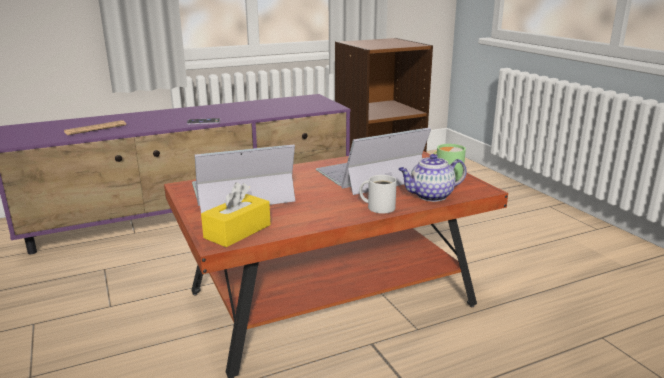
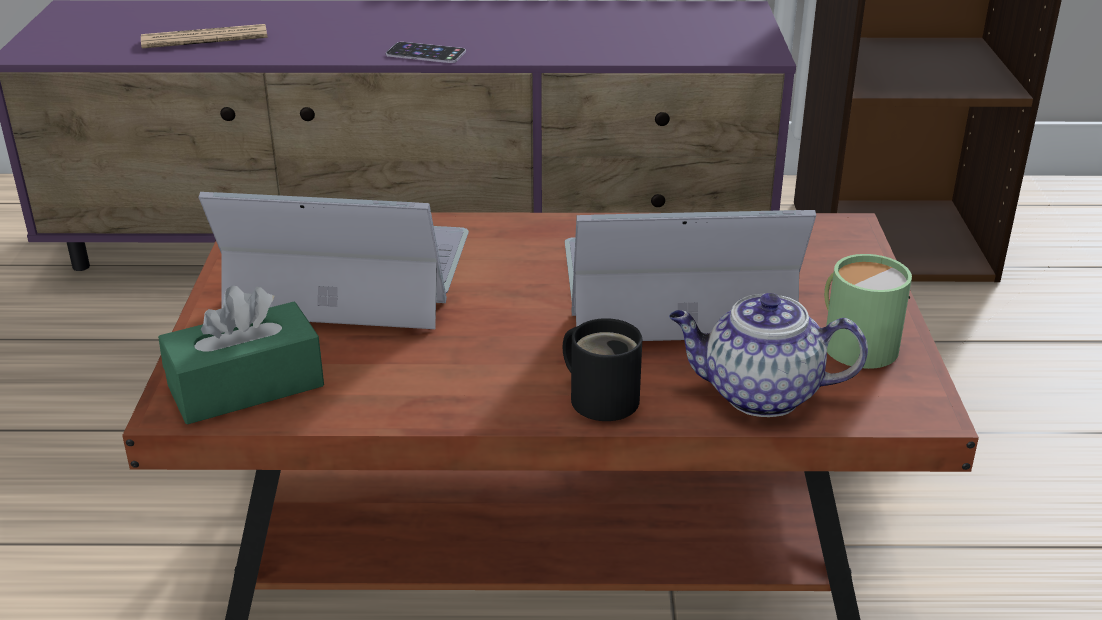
camera: 25 degrees right, 10 degrees up
yellow tissue box [201,183,271,247] -> green tissue box [158,286,324,425]
white mug [359,175,397,214] -> black mug [563,318,642,421]

